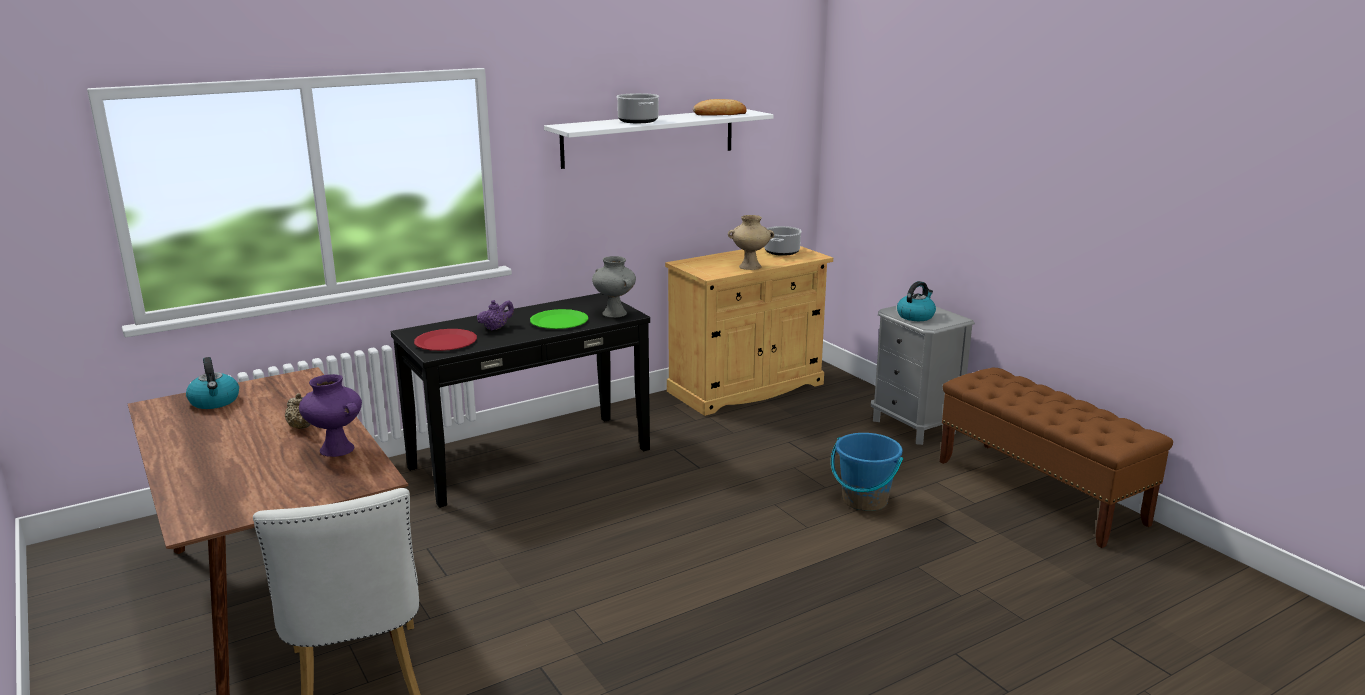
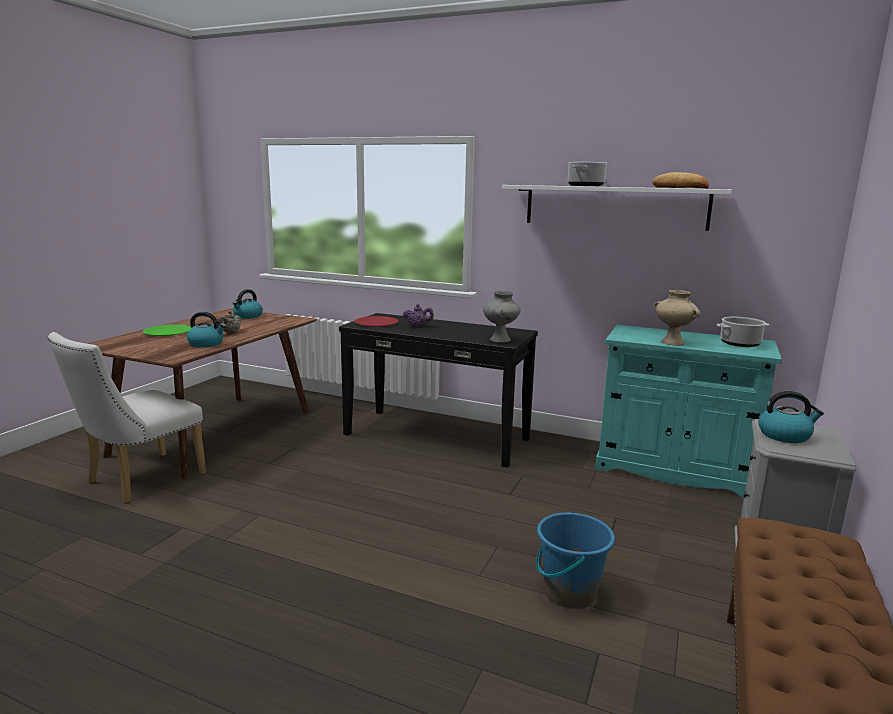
camera: 55 degrees right, 5 degrees down
purple vase [299,374,362,457] -> kettle [187,312,226,347]
green plate [530,309,588,329] -> green plate moved to [143,325,191,336]
beige cabinet [665,246,833,416] -> turquoise cabinet [595,325,782,498]

